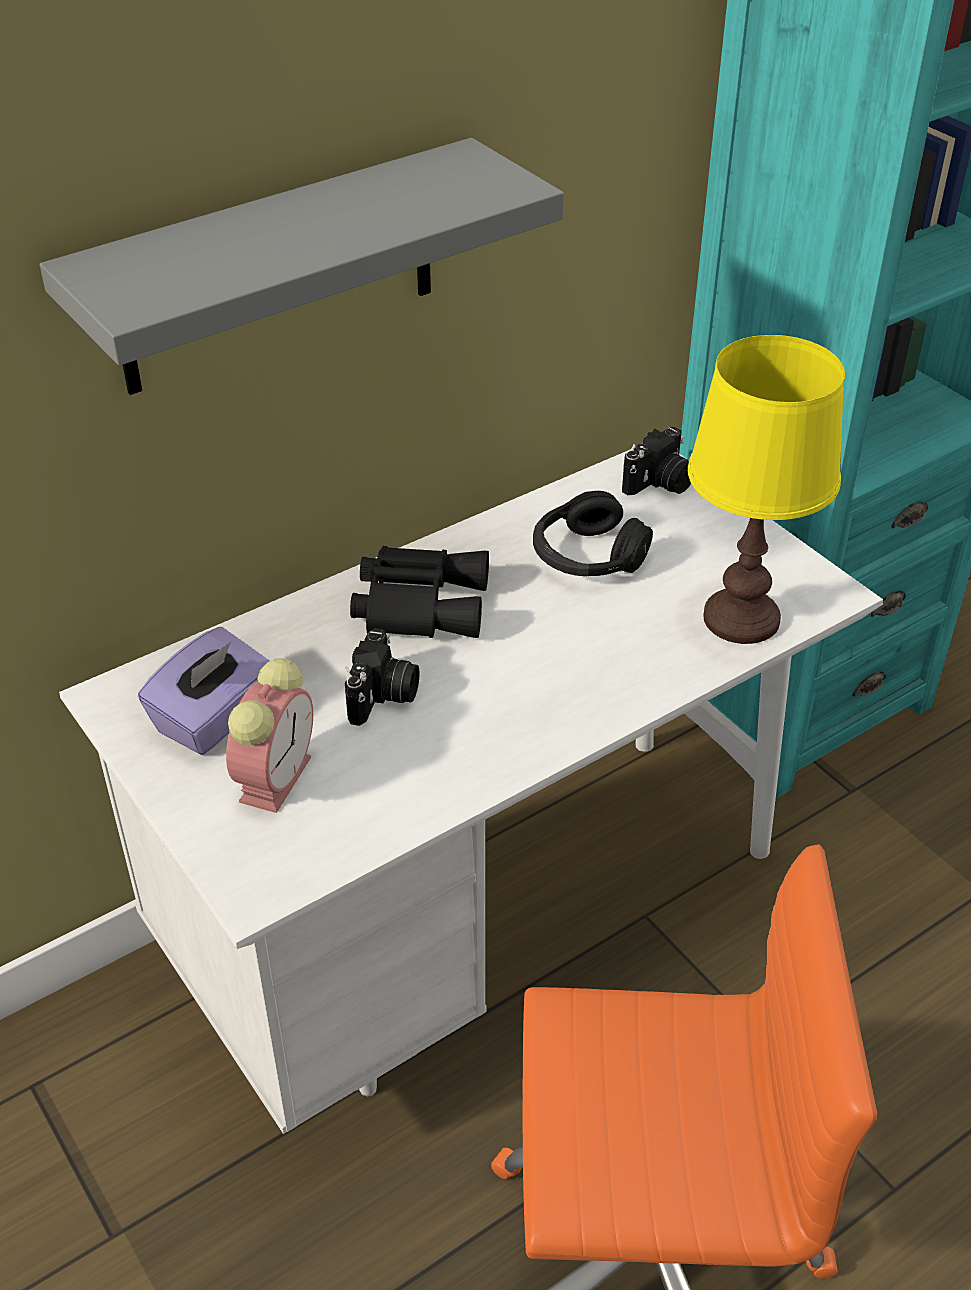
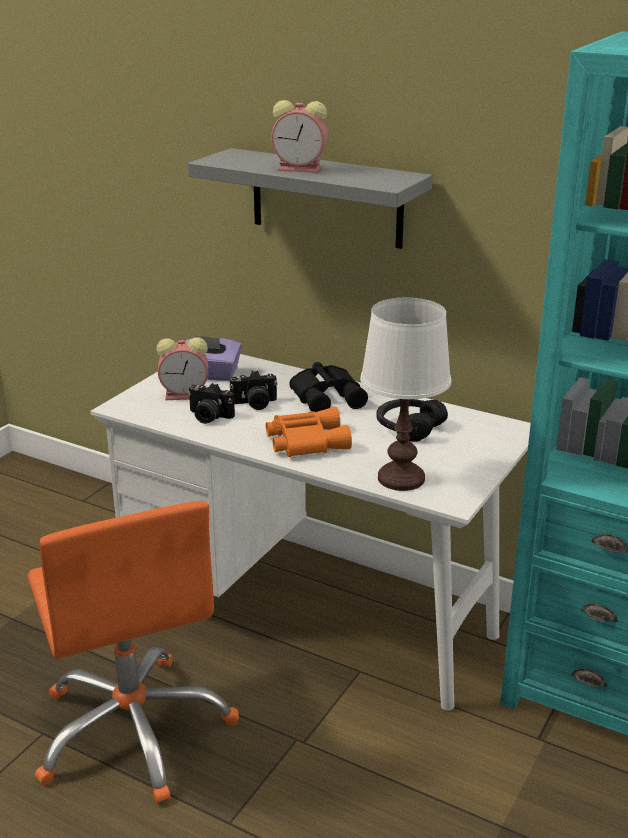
camera: 65 degrees right, 15 degrees down
camera [622,427,691,495] -> camera moved to [188,383,235,424]
yellow table lamp [688,335,845,644] -> white table lamp [360,297,451,491]
none -> orange binoculars [266,407,352,457]
none -> alarm clock [271,100,328,173]

